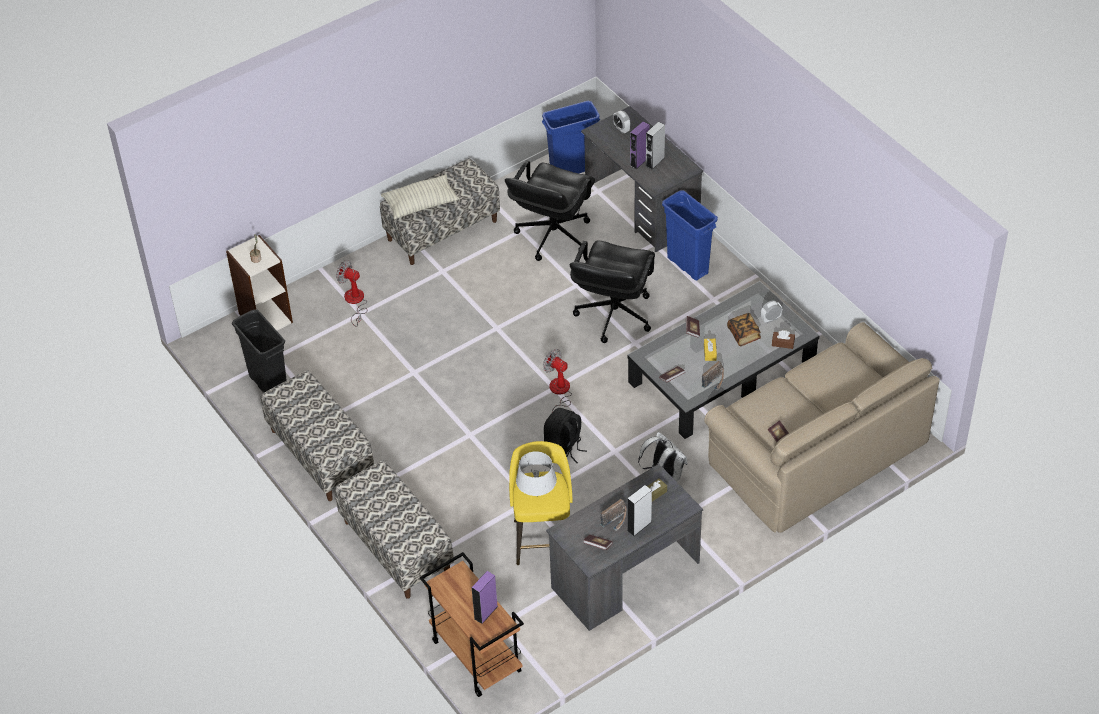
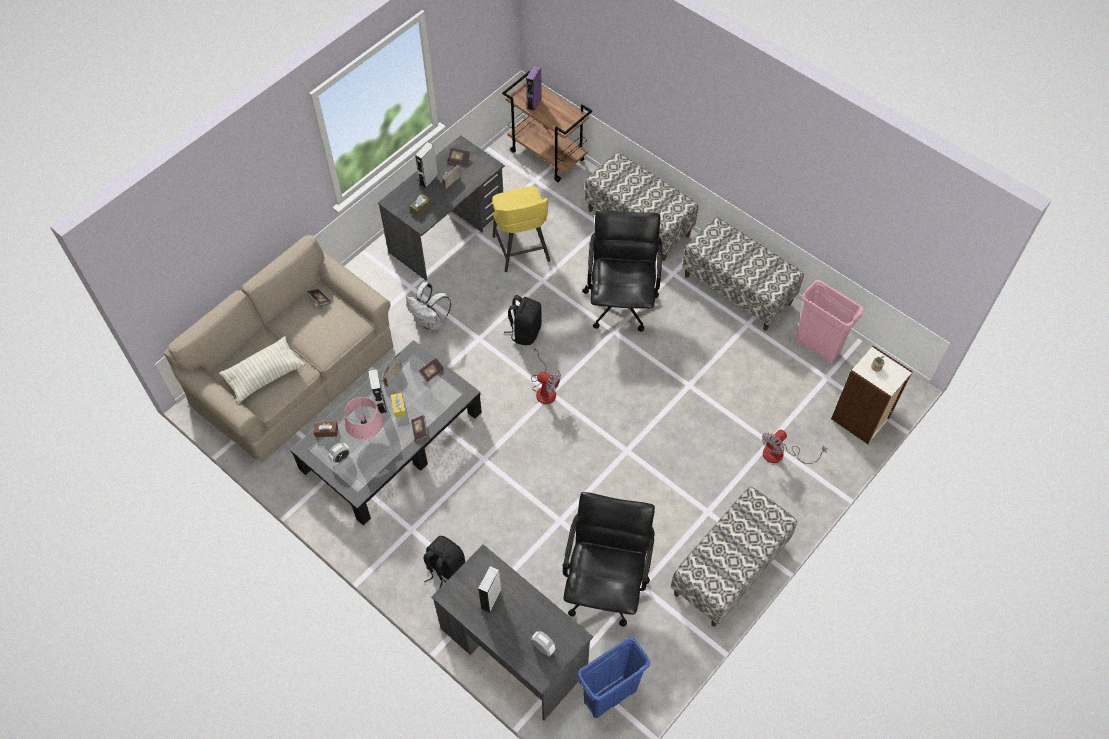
camera: 165 degrees right, 10 degrees up
black trash can [232,309,287,393] -> pink trash can [795,280,864,363]
fan [336,260,367,327] -> fan turned 120 degrees clockwise [762,430,828,464]
pillow [381,175,459,219] -> pillow moved to [219,336,306,403]
grey table lamp [516,451,557,497] -> none
black office chair [570,241,655,343] -> black office chair moved to [582,210,662,332]
purple speaker [630,121,650,169] -> none
blue trash can [662,191,718,281] -> black backpack [424,536,465,589]
book [727,313,761,346] -> pink table lamp [344,397,383,439]
none -> grey speaker [368,369,387,414]

